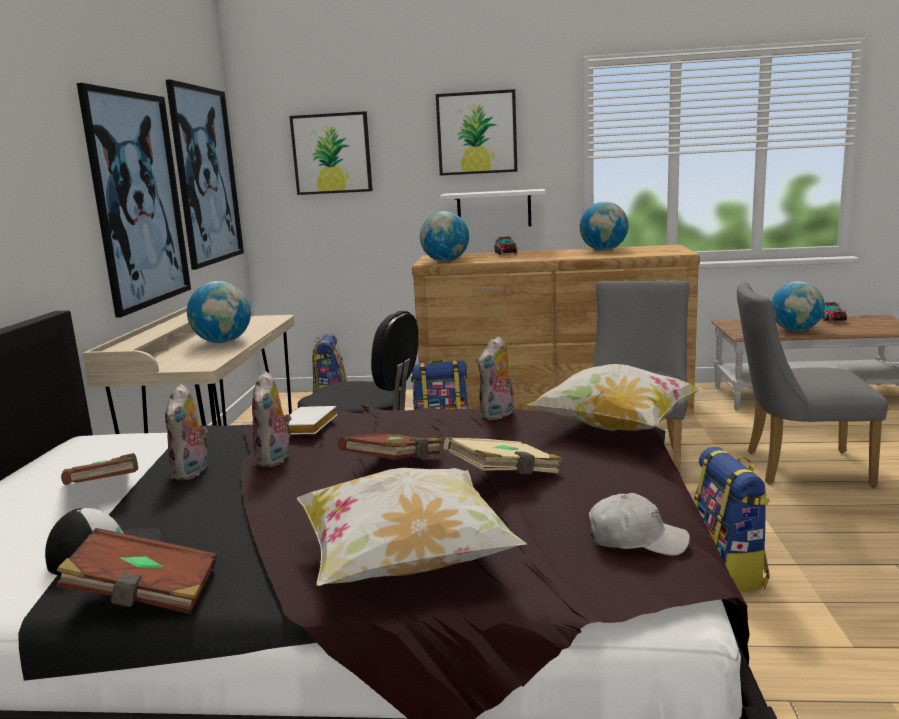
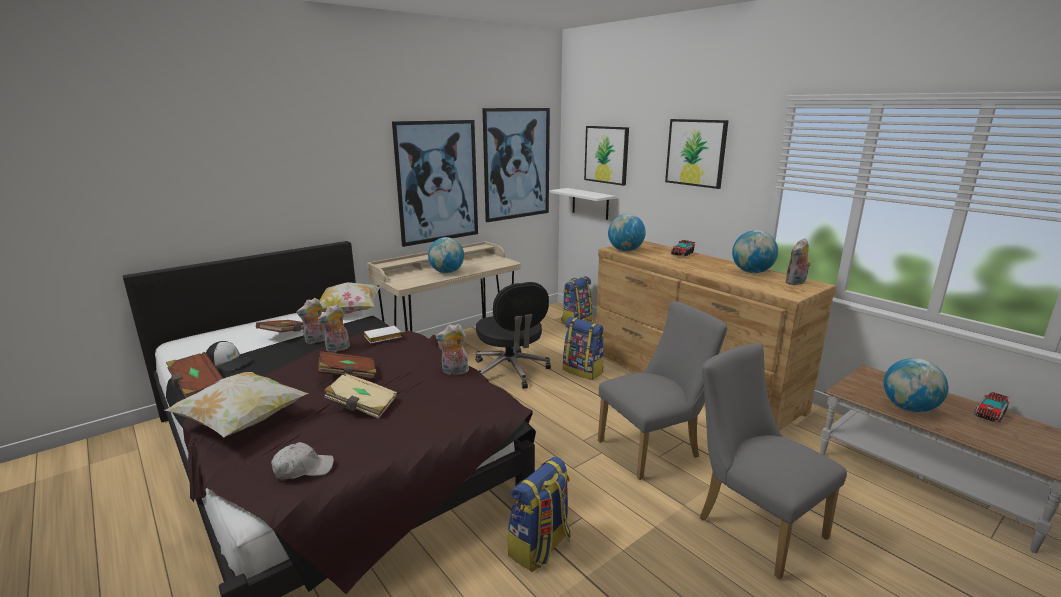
camera: 45 degrees right, 5 degrees up
white shelf [440,189,546,227] -> white shelf moved to [549,188,616,220]
pillow [527,364,702,431] -> pillow moved to [319,282,381,314]
white cap [589,493,690,556] -> white cap turned 75 degrees counterclockwise [271,442,334,479]
none -> plush toy [785,238,811,285]

